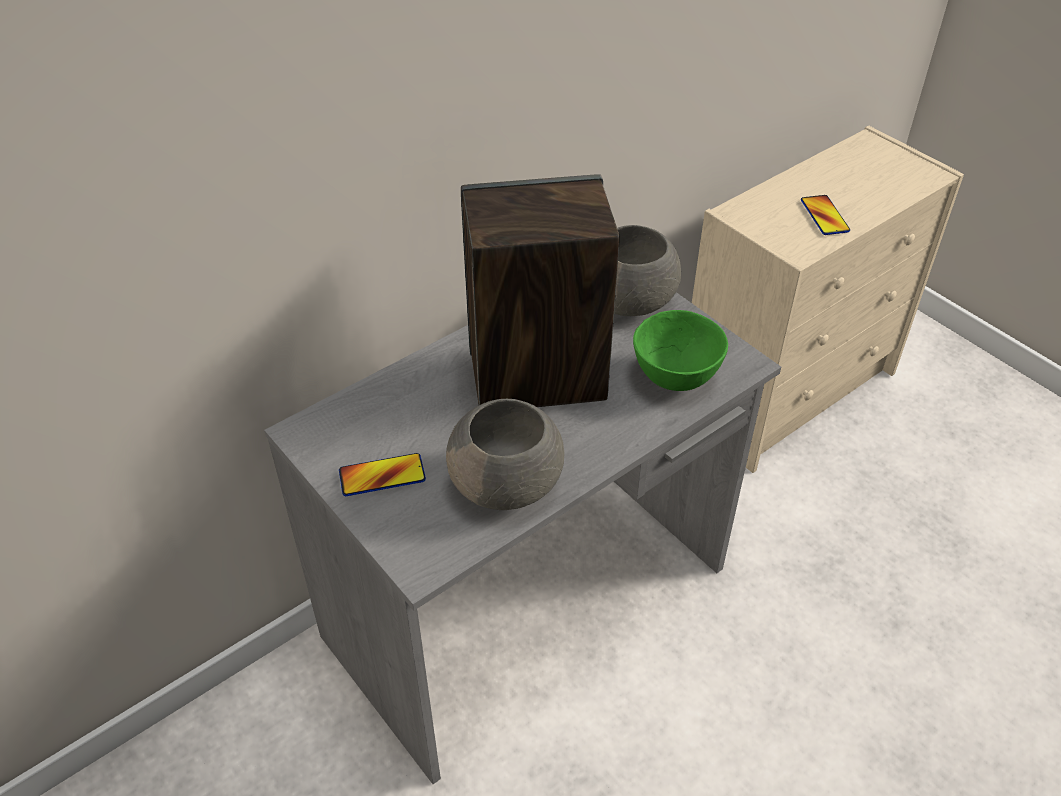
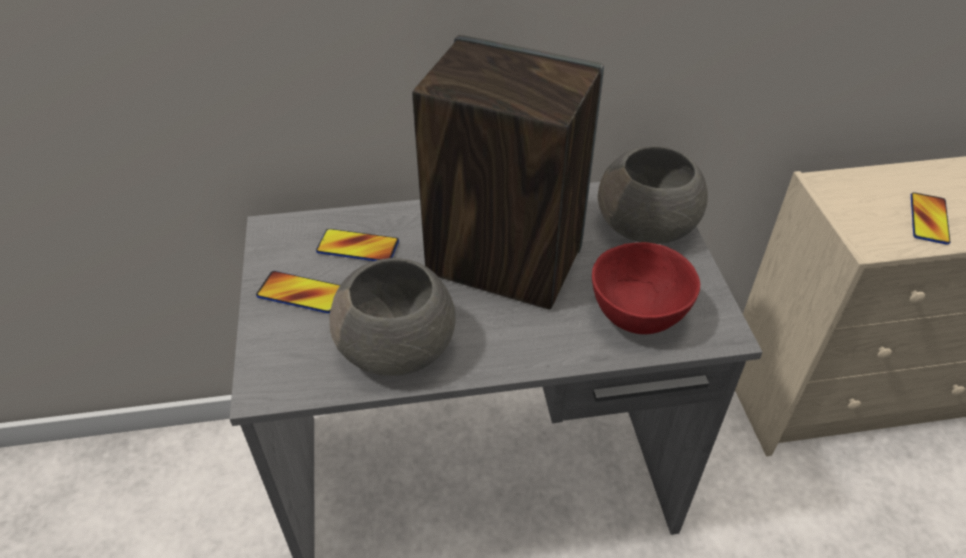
camera: 30 degrees right, 0 degrees up
green bowl [633,310,728,391] -> red bowl [592,242,700,334]
none -> phone [316,229,399,261]

